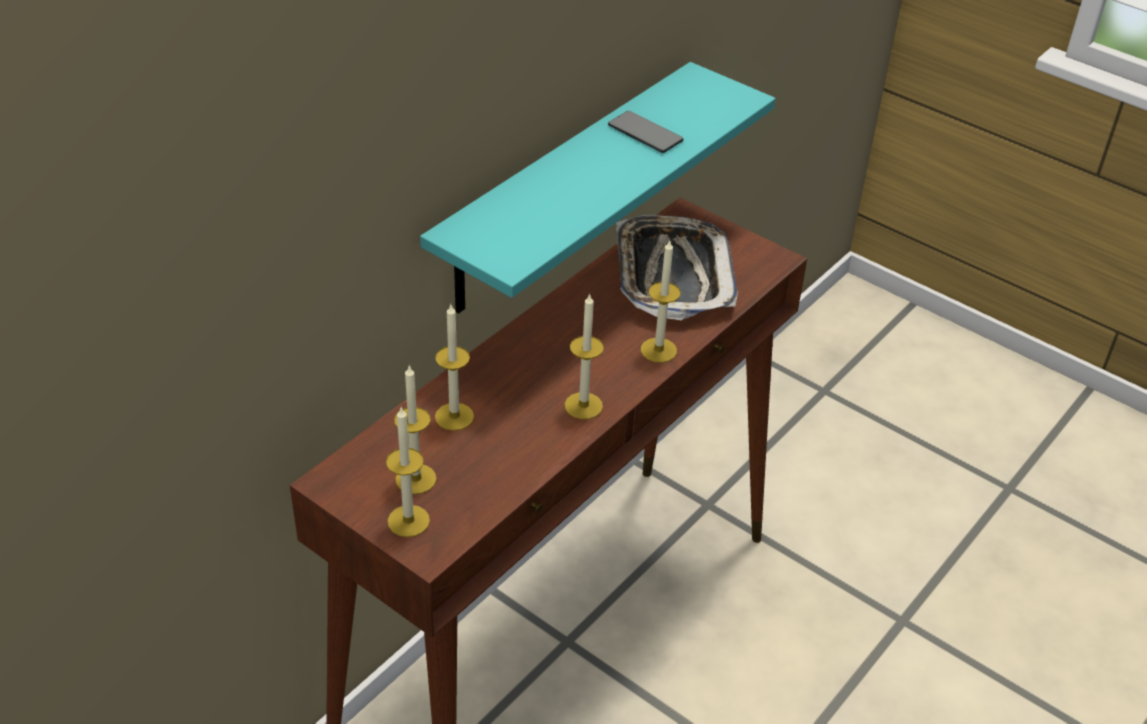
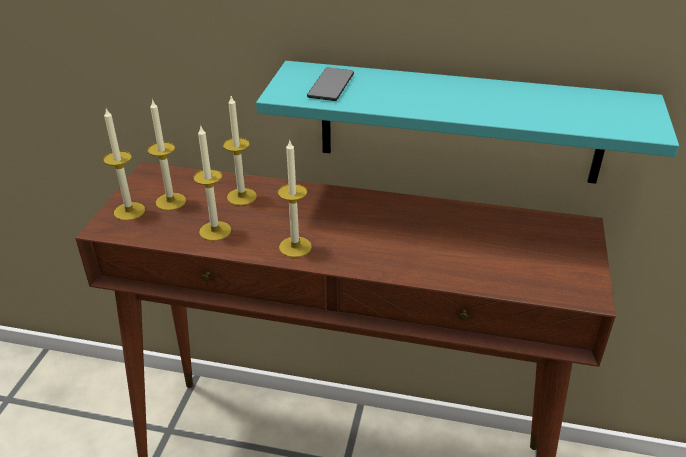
camera: 65 degrees right, 5 degrees down
phone [608,111,683,153] -> phone moved to [307,68,354,101]
tray [617,215,738,320] -> none
candle [641,239,681,363] -> candle moved to [193,126,231,241]

